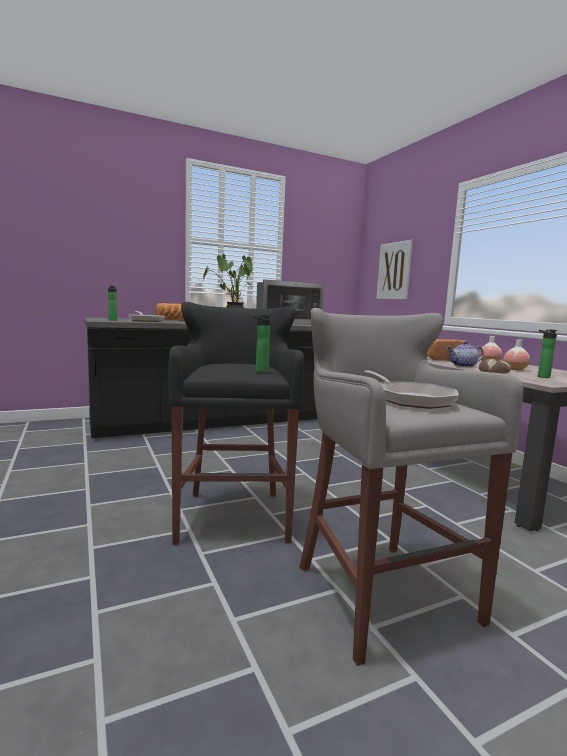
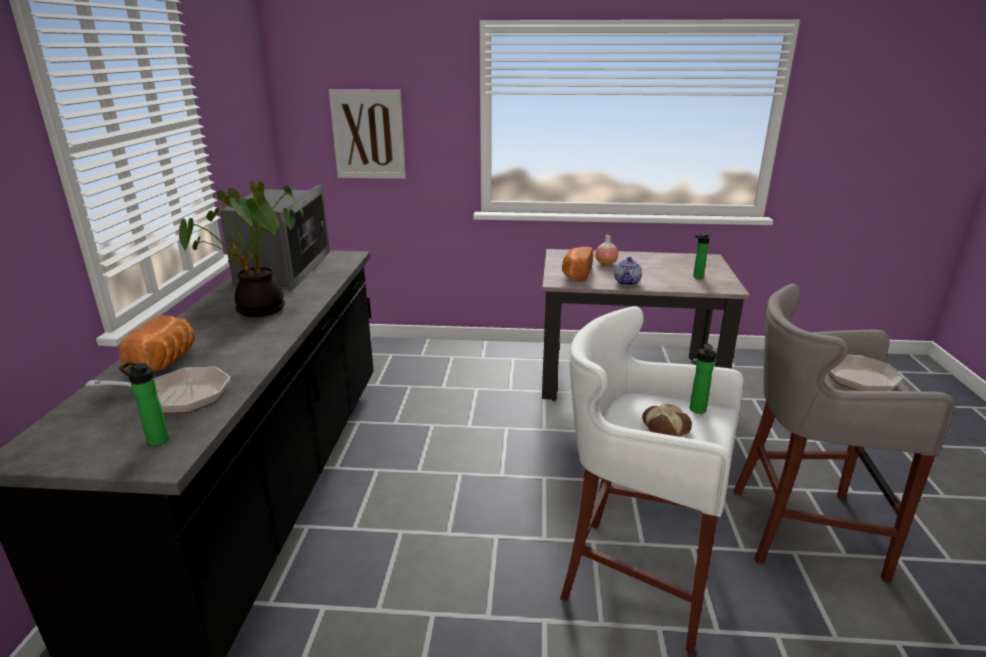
camera: 60 degrees left, 15 degrees up
black stool [168,302,304,545] -> white stool [560,306,744,653]
bread [479,359,511,373] -> bread moved to [642,404,692,437]
vase [504,339,530,370] -> none

